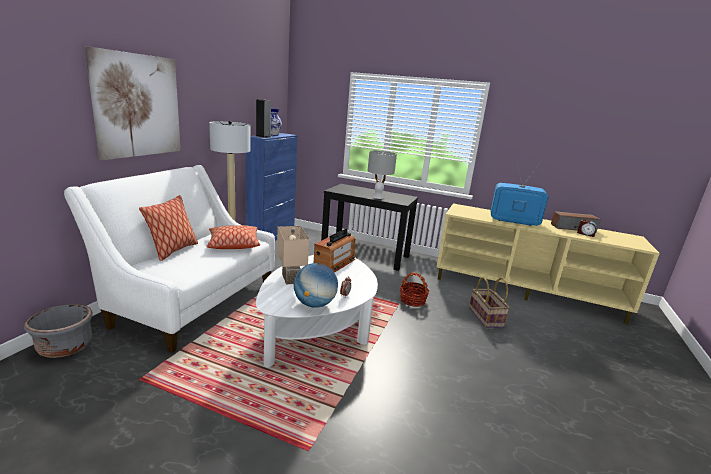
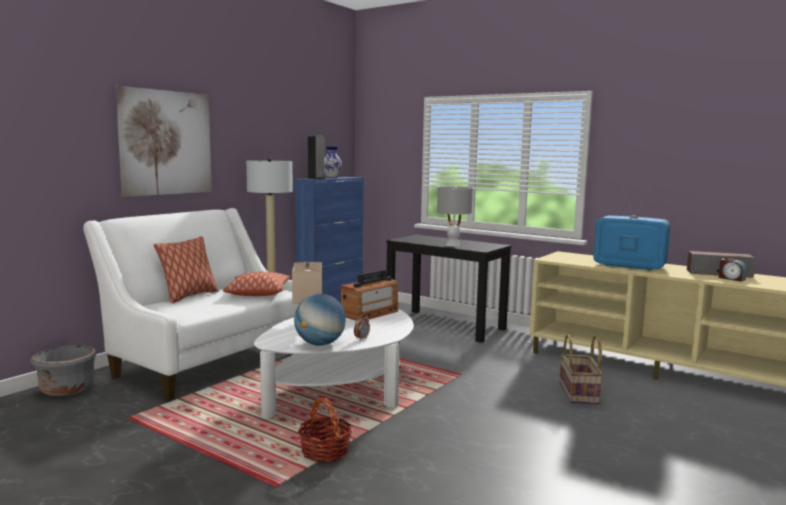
camera: 15 degrees right, 10 degrees down
basket [400,272,430,307] -> basket moved to [298,397,352,463]

